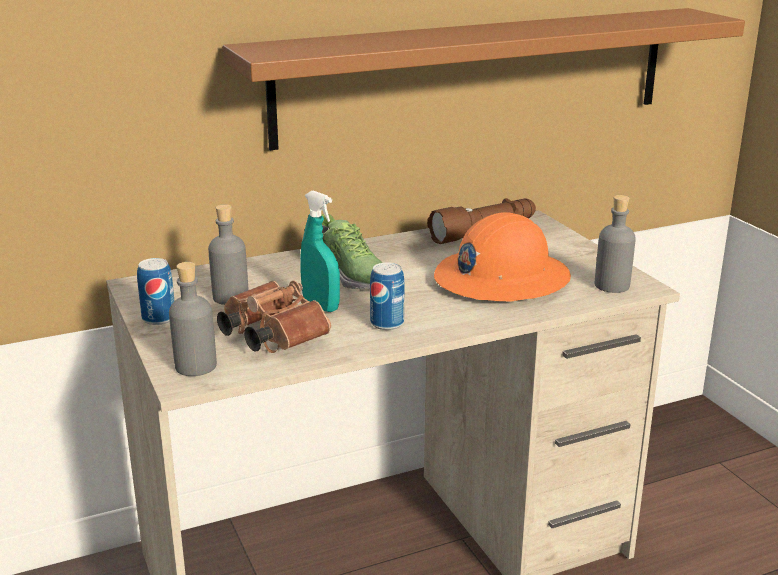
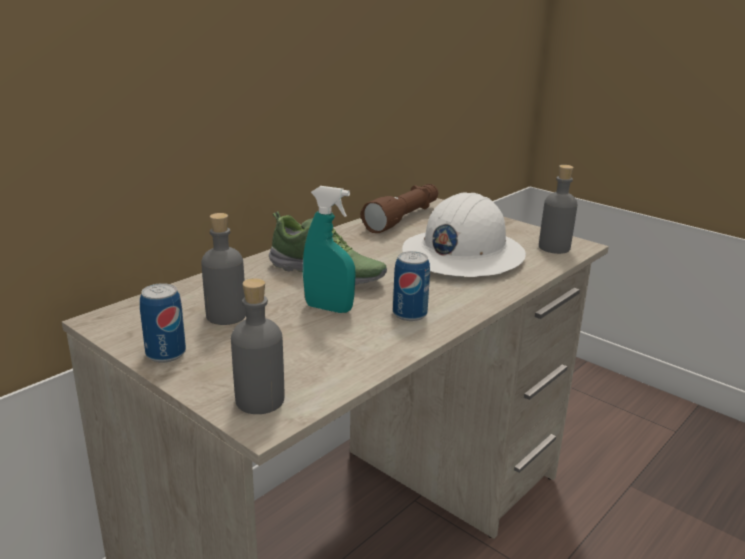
camera: 25 degrees left, 0 degrees up
brown binoculars [217,280,331,353] -> none
brown shelf [223,8,745,150] -> none
orange hard hat [434,212,571,301] -> white hard hat [402,192,526,277]

